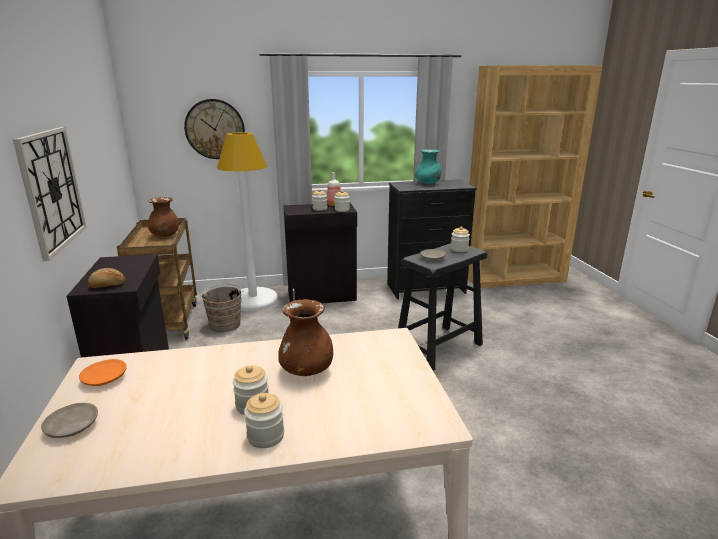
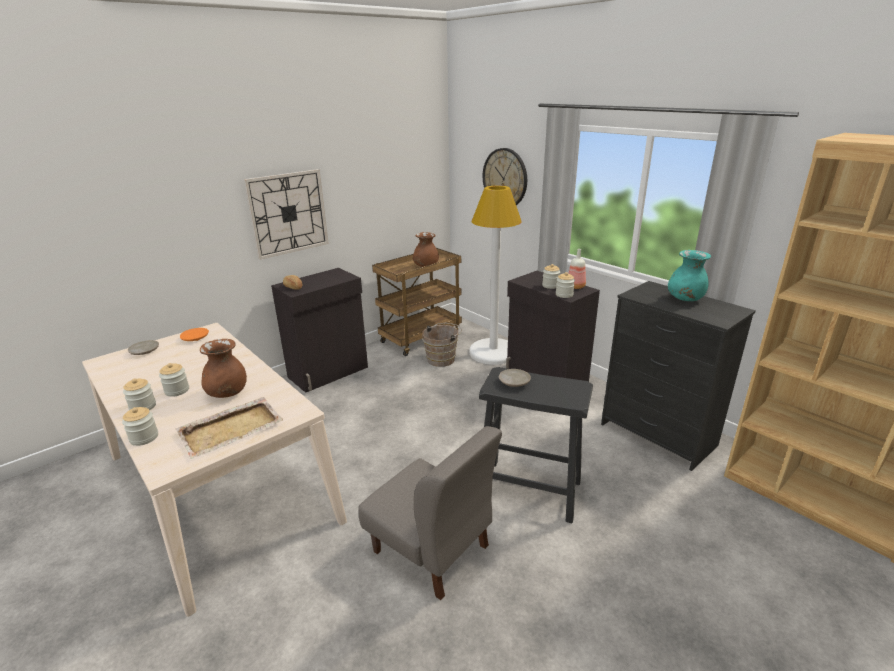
camera: 60 degrees right, 5 degrees up
jar [451,226,470,252] -> jar moved to [122,407,158,446]
none -> beige tray [176,397,283,459]
none -> grey chair [358,426,502,600]

